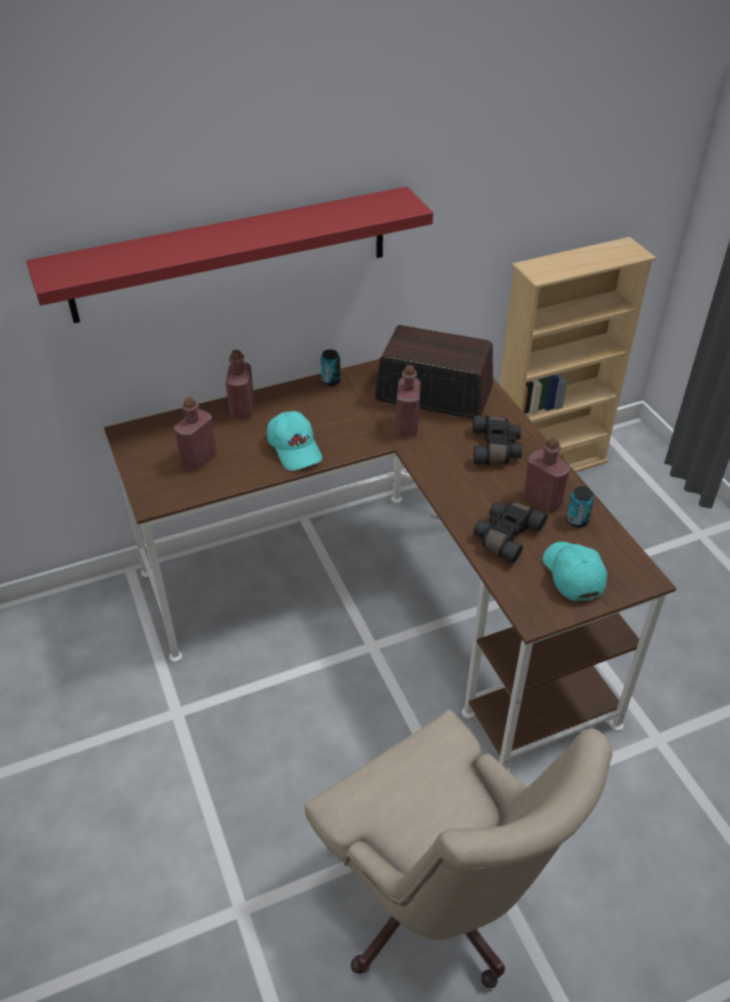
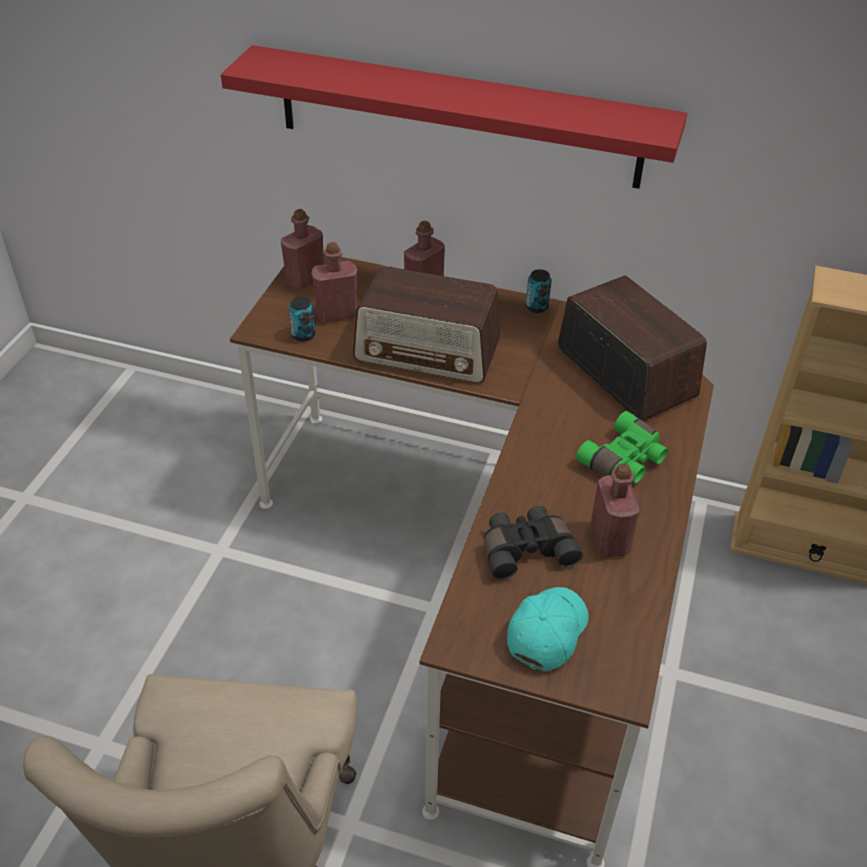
camera: 40 degrees right, 0 degrees up
turquoise cap [267,411,322,471] -> radio [353,266,500,383]
red bottle [396,365,421,436] -> red bottle moved to [281,209,324,290]
black binoculars [473,415,522,465] -> green binoculars [576,411,668,483]
can [566,486,594,527] -> can moved to [289,297,315,342]

